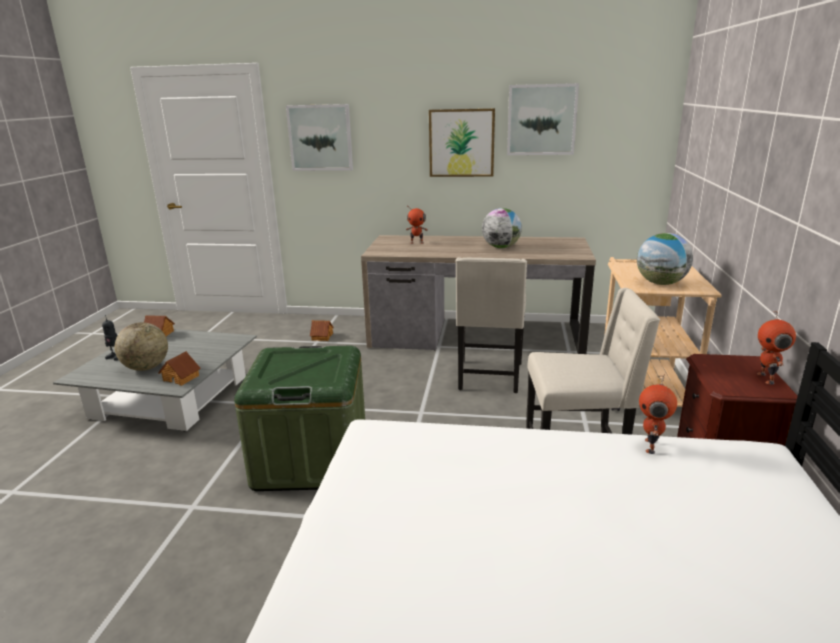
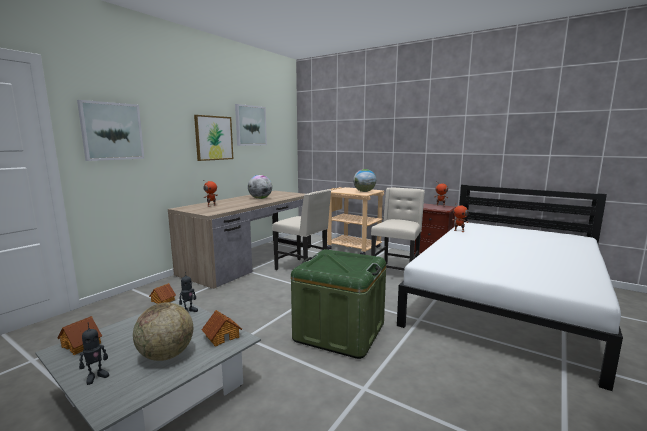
camera: 65 degrees left, 10 degrees down
none -> toy robot [179,271,198,312]

